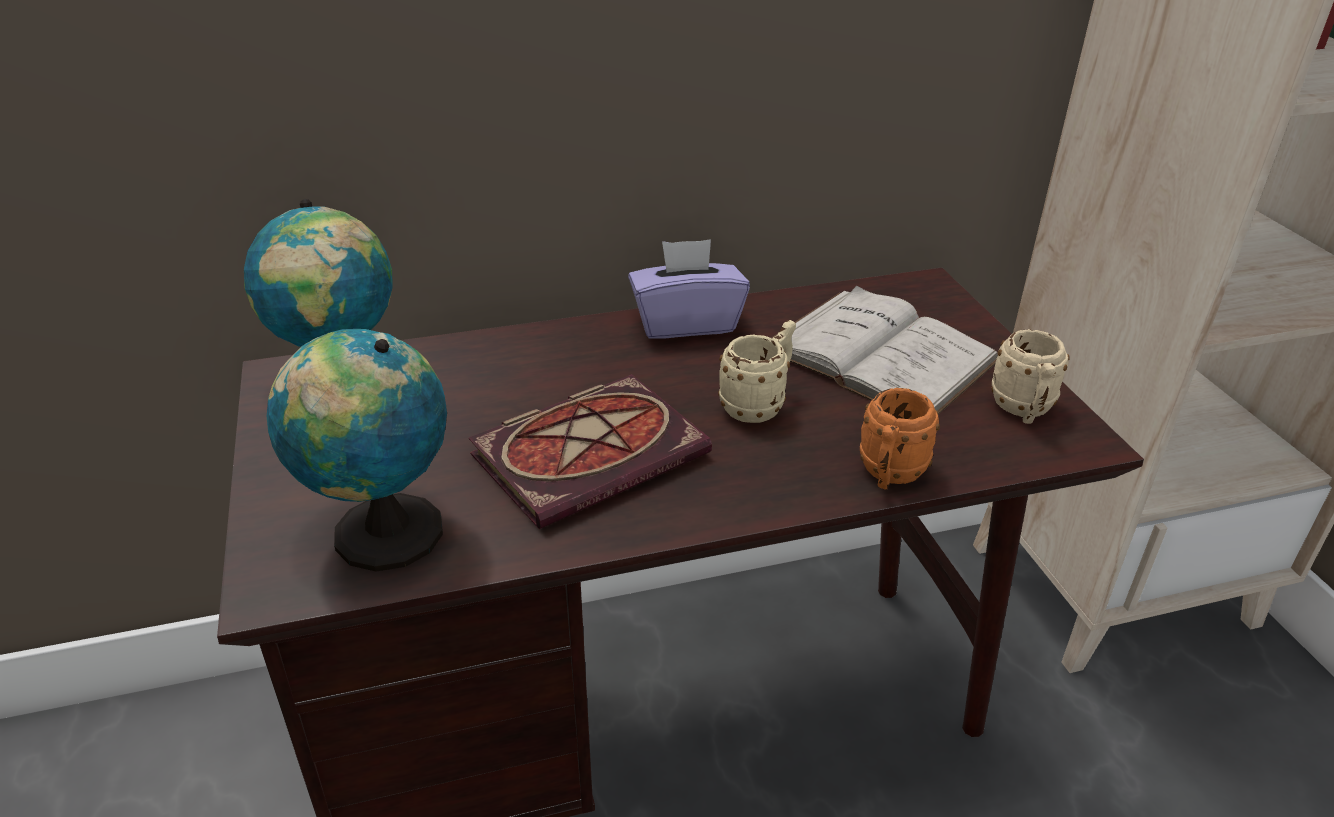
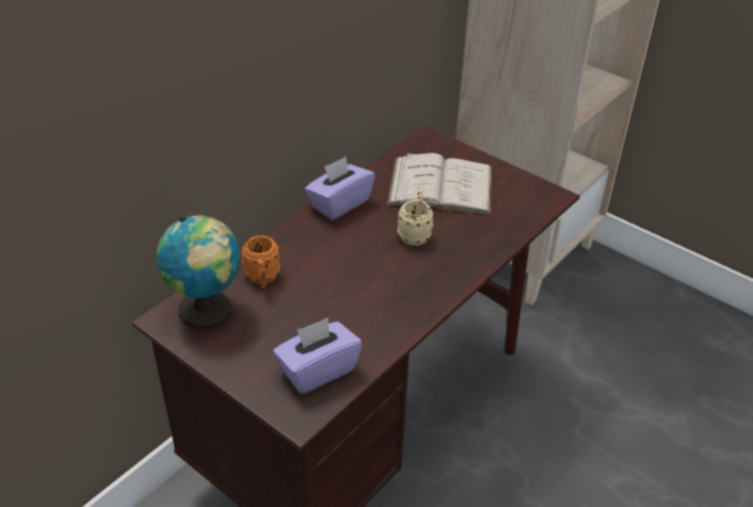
camera: 35 degrees left, 5 degrees up
globe [267,329,447,572] -> purple tissue box [273,318,362,394]
book [469,374,712,529] -> none
orange mug [860,388,940,489] -> orange mug moved to [241,236,281,288]
beige mug [991,329,1070,424] -> none

